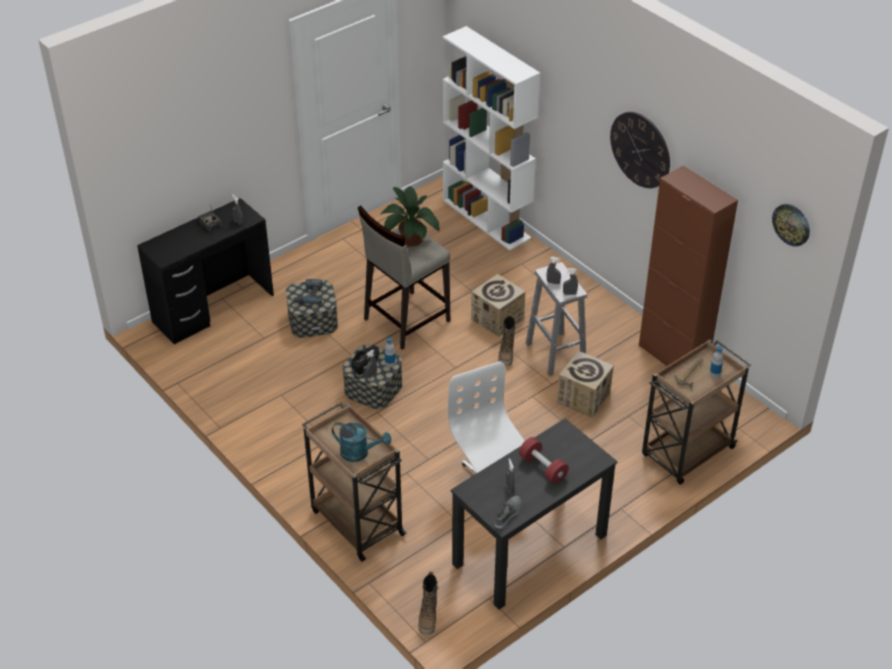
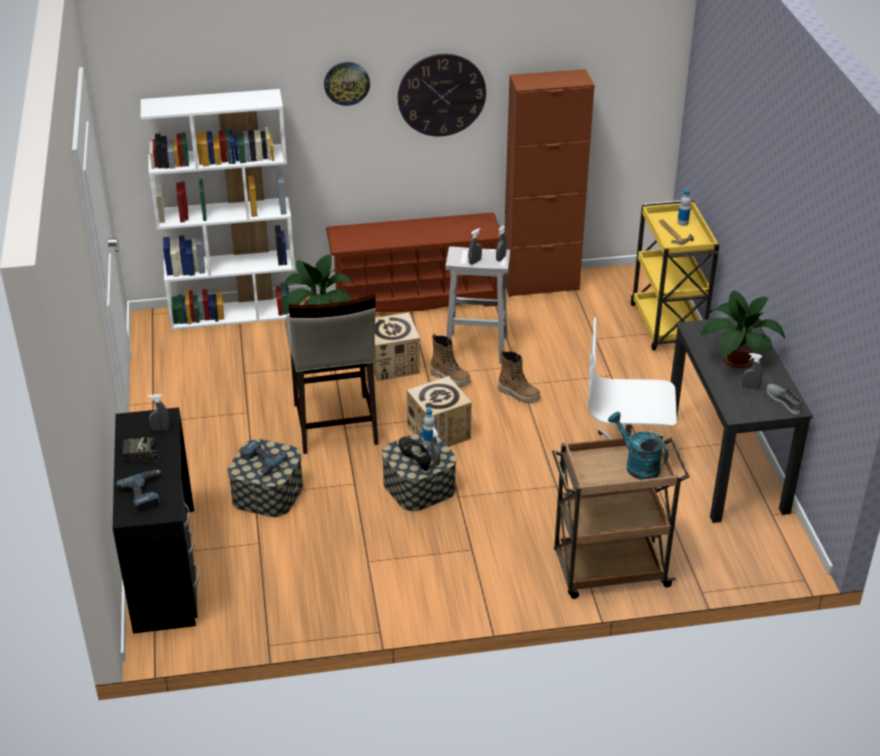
camera: 60 degrees left, 5 degrees down
turquoise watering can [332,422,391,462] -> turquoise watering can turned 90 degrees counterclockwise [608,412,669,480]
boot [418,571,439,635] -> boot moved to [498,349,540,403]
red dumbbell [519,437,569,484] -> potted plant [701,291,785,368]
cardboard box [557,351,614,418] -> cardboard box moved to [407,376,472,447]
brown cart [642,339,751,485] -> yellow cart [631,200,719,350]
wall clock [772,204,810,247] -> wall clock moved to [324,62,370,106]
none -> power drill [116,470,161,513]
none -> brown shoe rack [326,213,500,312]

